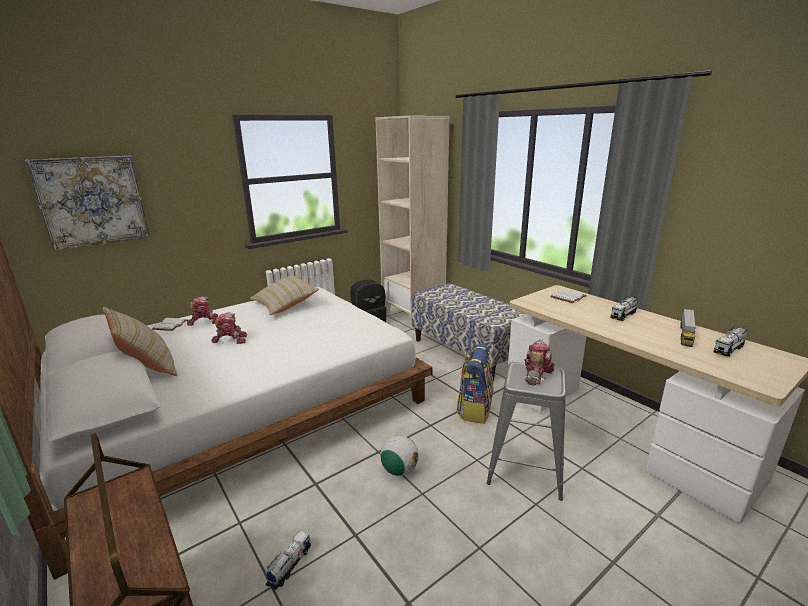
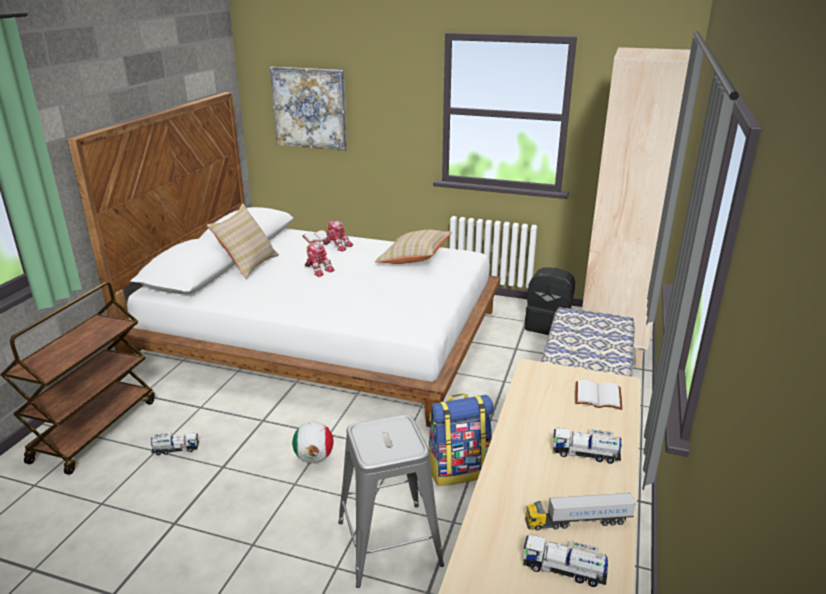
camera: 55 degrees right, 5 degrees up
toy robot [524,340,555,386] -> none

